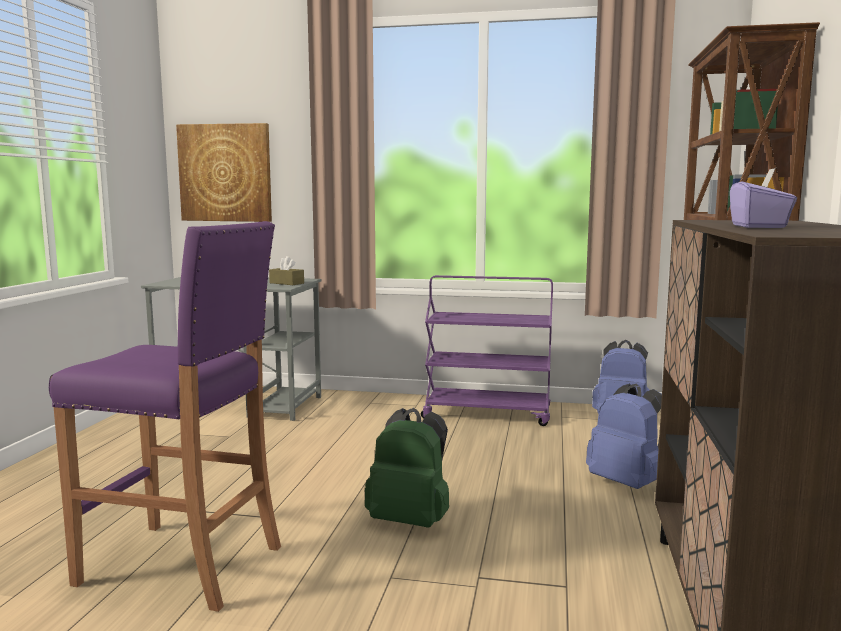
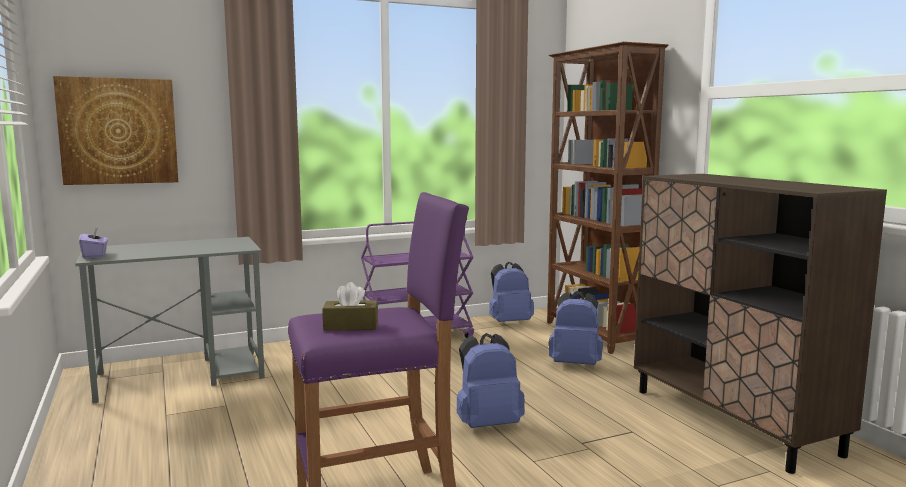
camera: 35 degrees left, 0 degrees up
brown tissue box [269,256,304,285] -> brown tissue box moved to [322,282,378,331]
green backpack [365,408,449,528] -> blue backpack [457,333,525,428]
purple tissue box [730,168,797,228] -> purple tissue box moved to [79,227,108,258]

